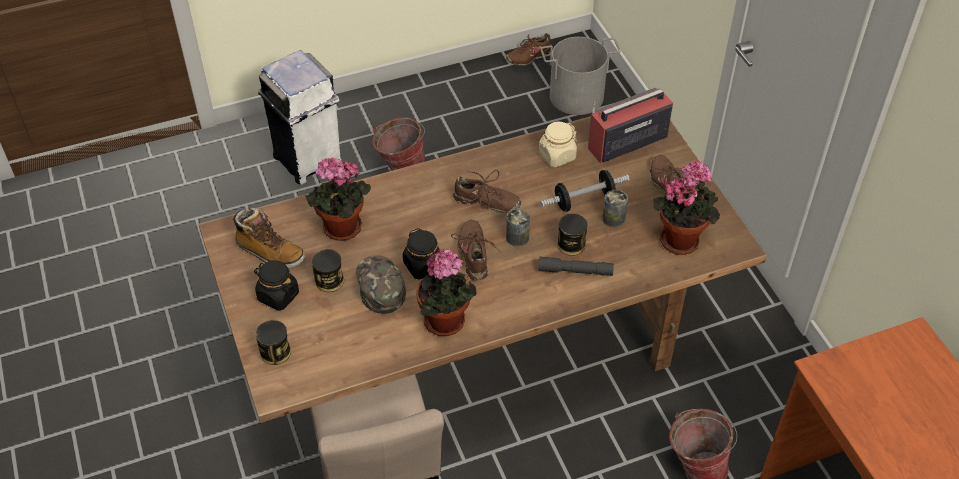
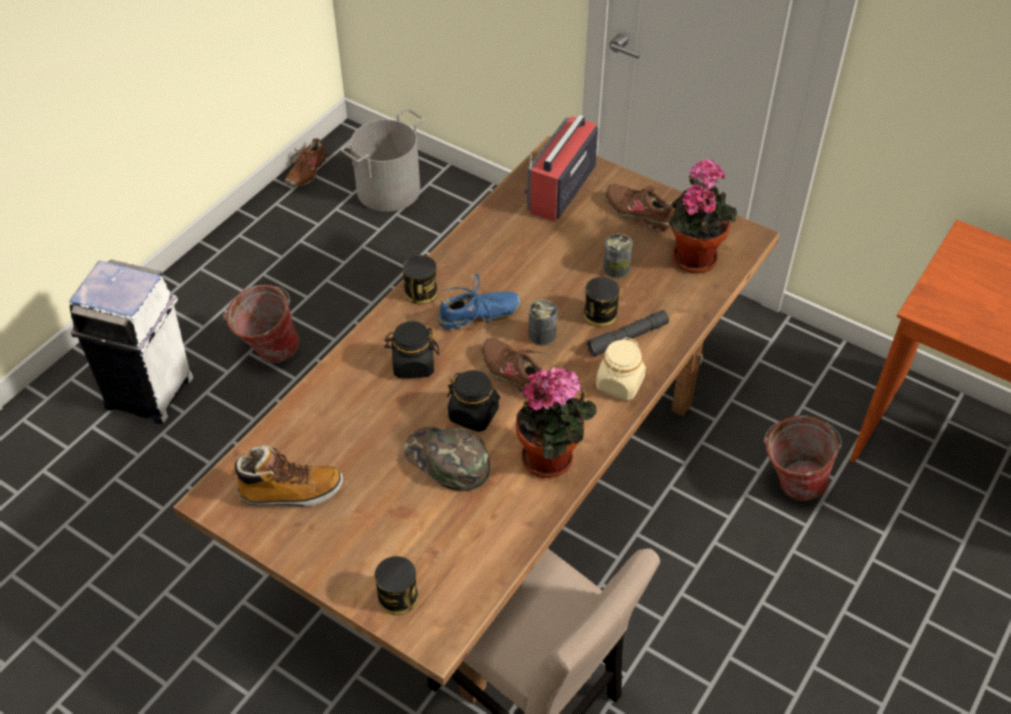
camera: 35 degrees left, 0 degrees up
black jar [254,260,299,311] -> black jar moved to [384,321,439,378]
potted plant [305,158,371,241] -> none
can [312,249,344,292] -> can moved to [403,255,438,305]
brown shoe [453,170,521,213] -> blue shoe [437,274,522,330]
beige jar [539,122,577,167] -> beige jar moved to [596,337,646,400]
dumbbell [540,170,630,212] -> none

